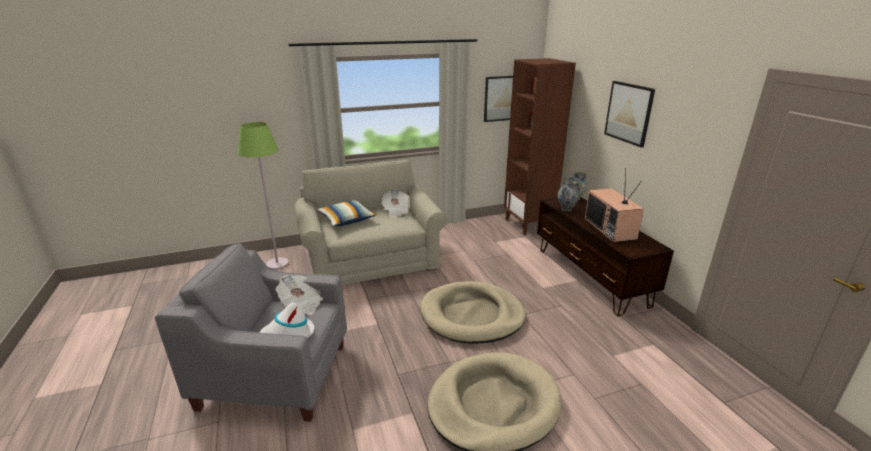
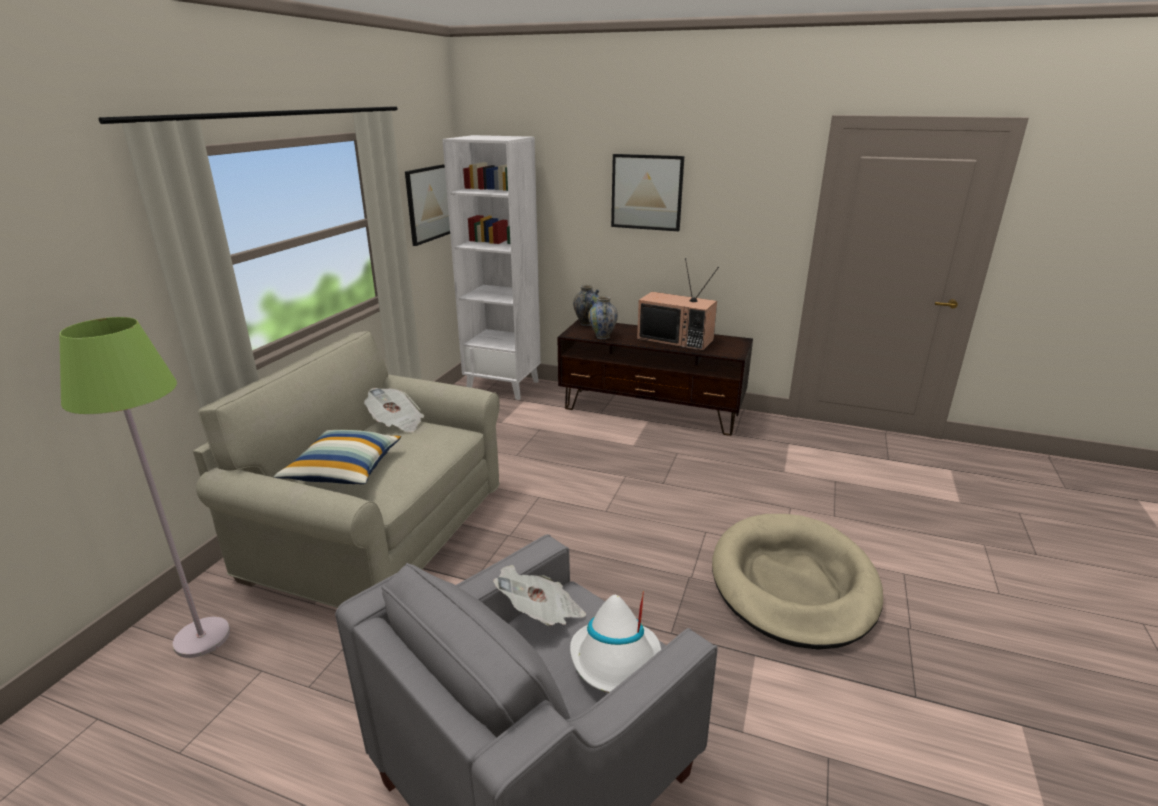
camera: 50 degrees left, 0 degrees up
beige dog bed [420,281,526,344] -> none
brown bookcase [504,58,576,235] -> white bookcase [442,135,541,400]

